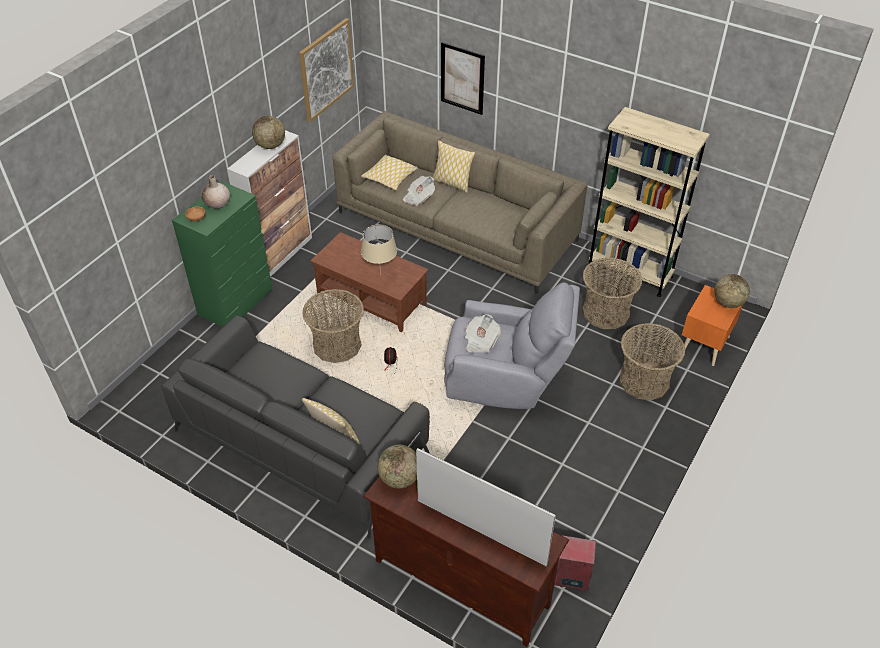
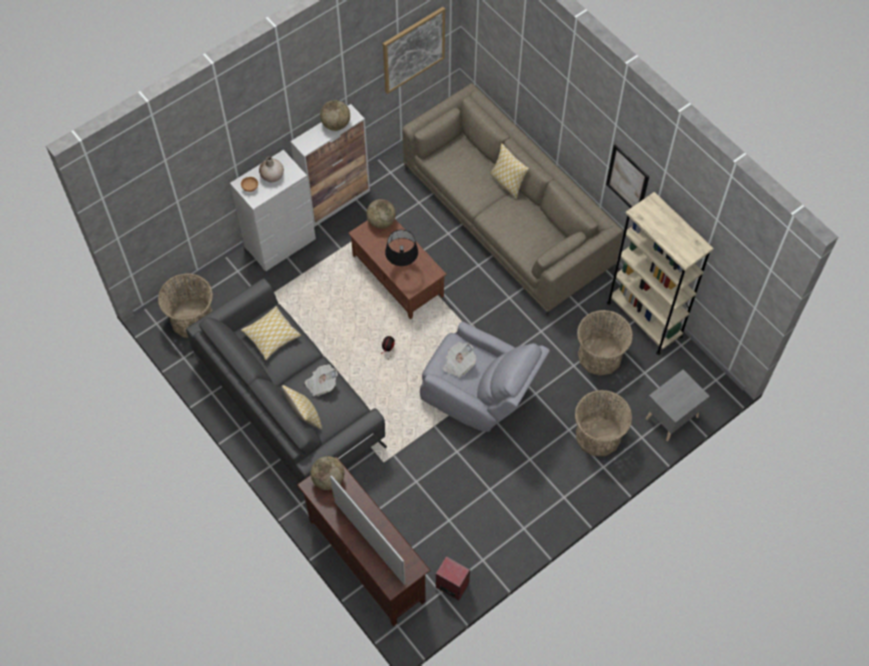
camera: 20 degrees right, 15 degrees up
green dresser [172,181,272,327] -> white dresser [230,150,316,271]
basket [302,289,364,363] -> basket moved to [158,274,213,338]
pillow [361,155,418,191] -> pillow moved to [241,306,301,360]
beige table lamp [361,225,397,275] -> black table lamp [385,230,418,268]
newspaper [403,176,435,206] -> newspaper moved to [305,364,338,397]
picture [441,42,485,115] -> picture moved to [606,144,649,208]
orange nightstand [682,285,743,366] -> grey nightstand [645,370,710,441]
globe [714,274,750,308] -> globe moved to [366,199,396,229]

